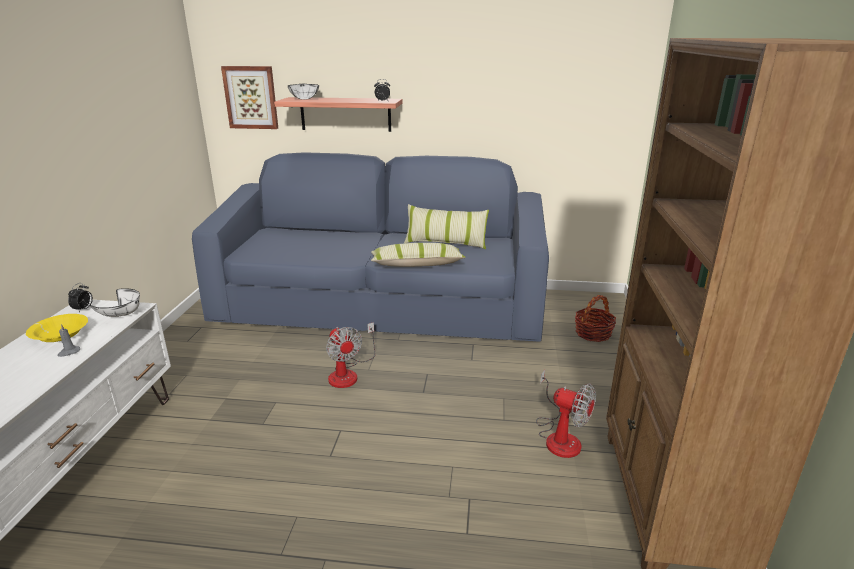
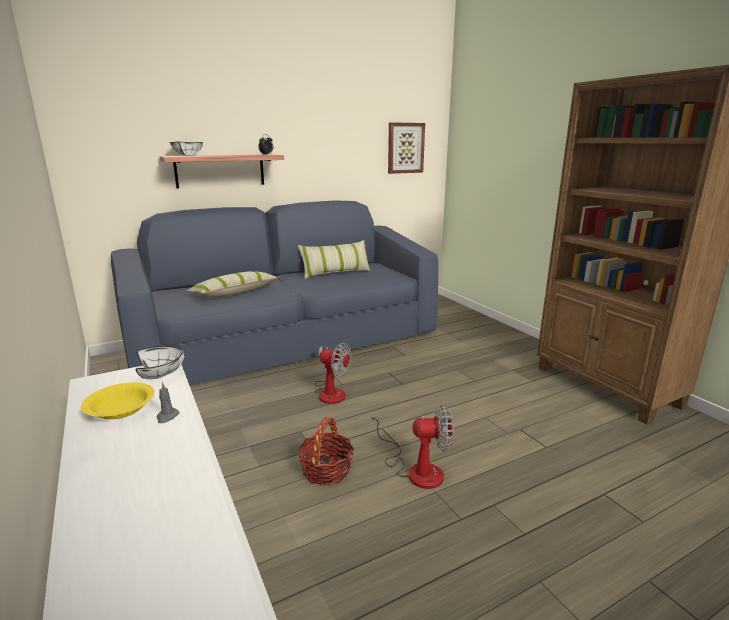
camera: 35 degrees left, 5 degrees down
alarm clock [68,283,93,312] -> none
picture [221,66,278,129] -> picture moved to [388,122,425,174]
pillow [371,243,466,267] -> pillow moved to [187,271,279,298]
fan [536,370,596,458] -> fan moved to [371,405,454,489]
basket [575,295,616,342] -> basket moved to [298,417,354,486]

